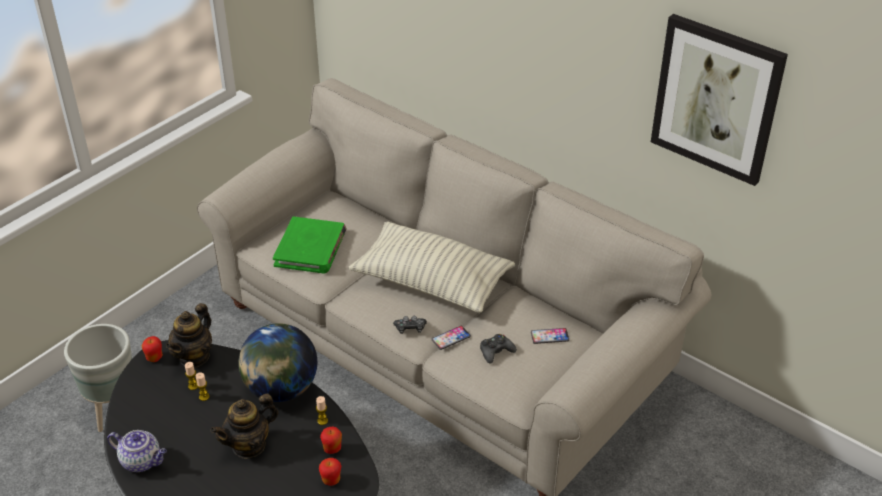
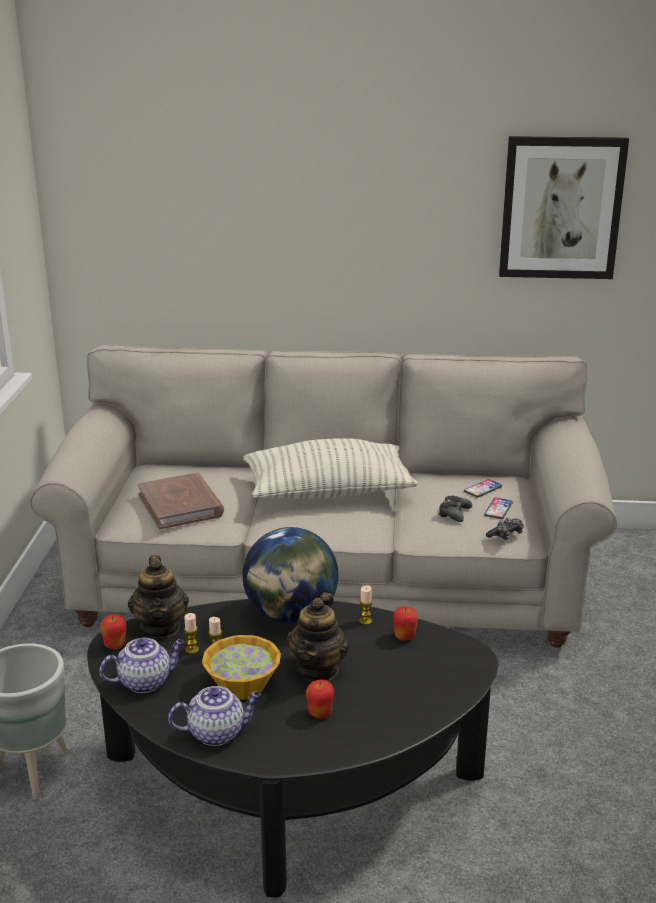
camera: 35 degrees left, 15 degrees down
green book [273,216,346,274] -> brown book [138,473,224,529]
apple [319,458,341,486] -> apple moved to [306,680,334,719]
game controller [393,316,427,334] -> game controller moved to [486,518,524,540]
phone [431,326,471,350] -> phone moved to [484,498,513,519]
none -> teapot [100,638,185,693]
none -> bowl [202,635,281,700]

